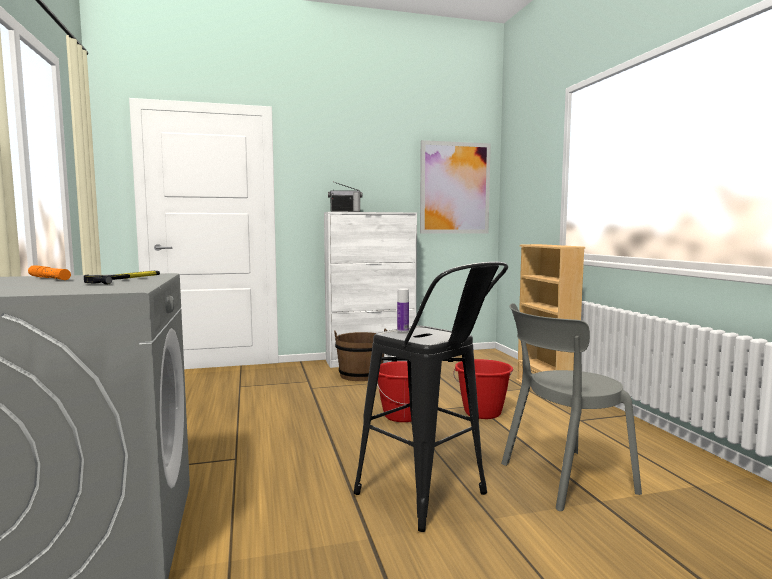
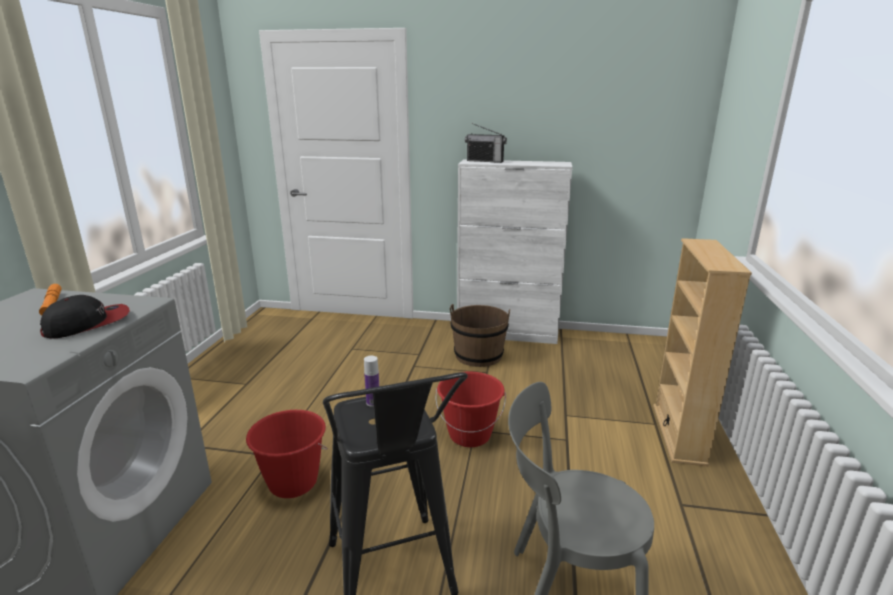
camera: 25 degrees right, 15 degrees up
hammer [84,271,160,284] -> cap [40,295,130,339]
picture [420,140,491,234] -> none
red bucket [453,359,513,419] -> red bucket moved to [246,410,328,498]

